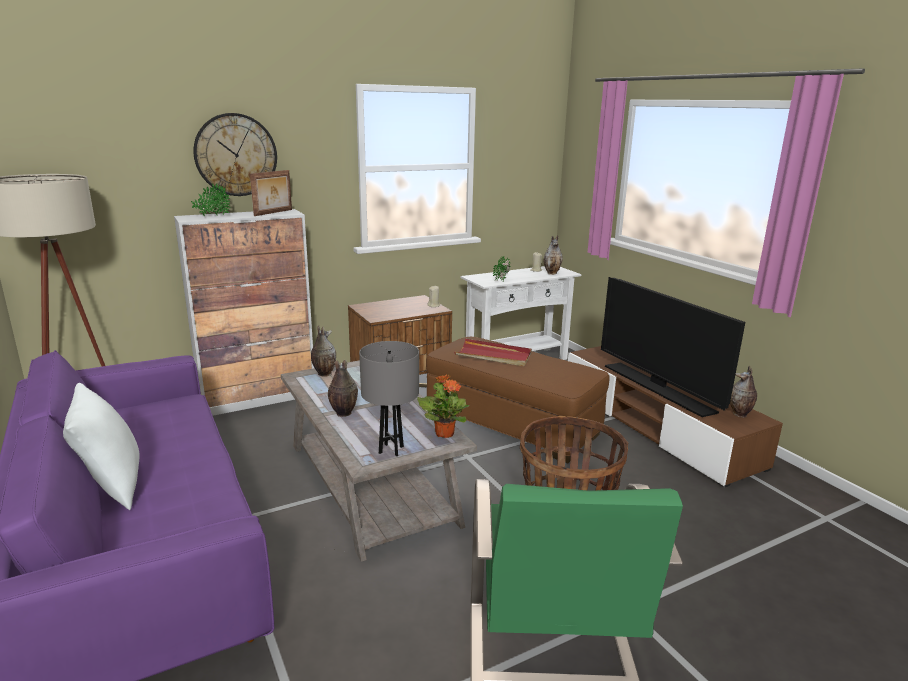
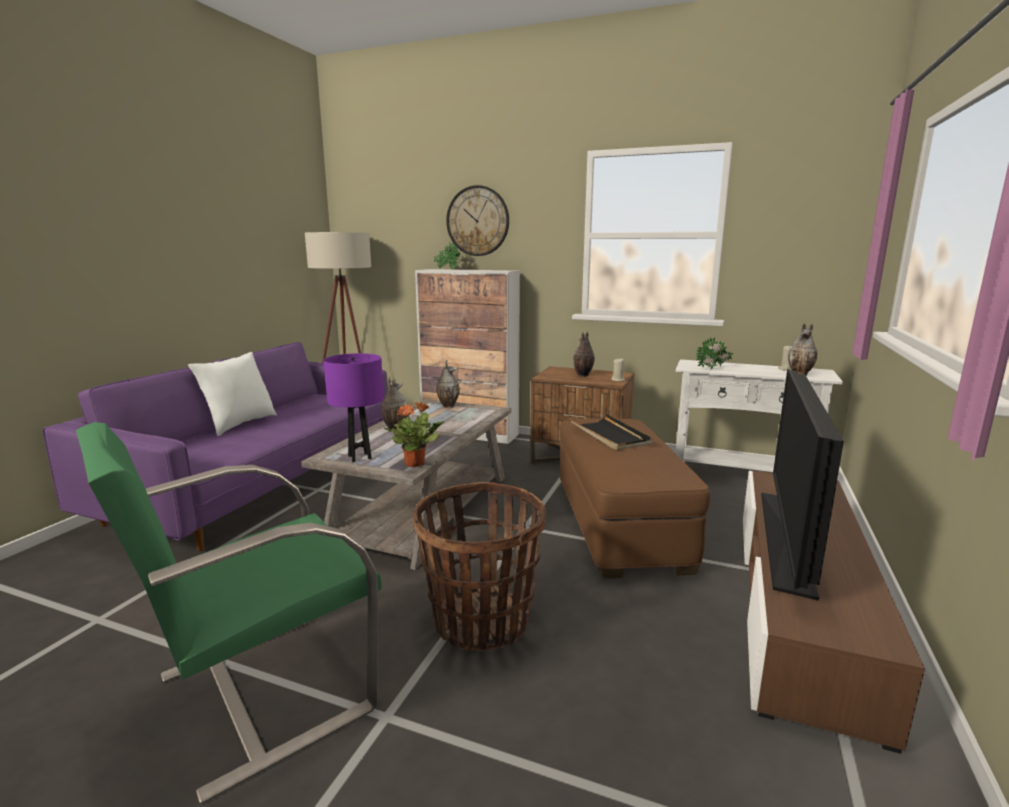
camera: 50 degrees right, 5 degrees down
picture frame [250,170,292,216] -> none
grey table lamp [359,341,419,456] -> purple table lamp [323,353,384,462]
red tray [455,339,532,366] -> black tray [569,414,653,450]
vase [730,366,757,418] -> vase moved to [573,331,595,377]

